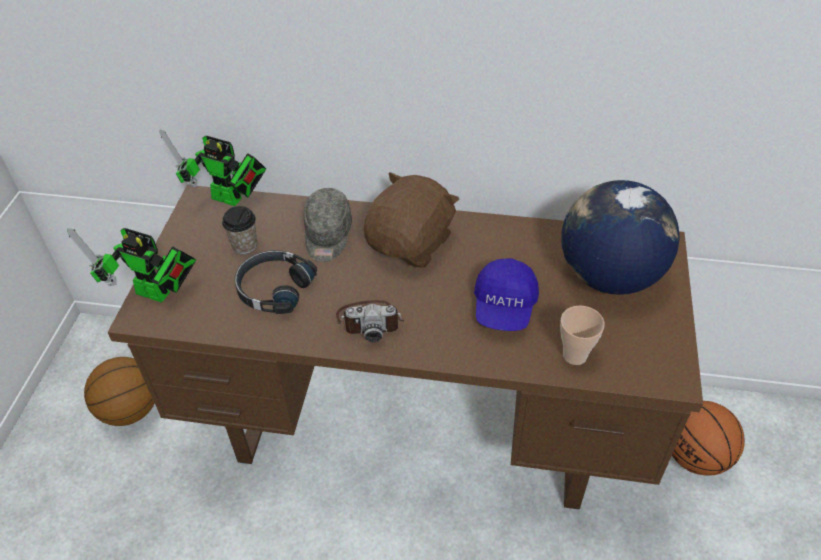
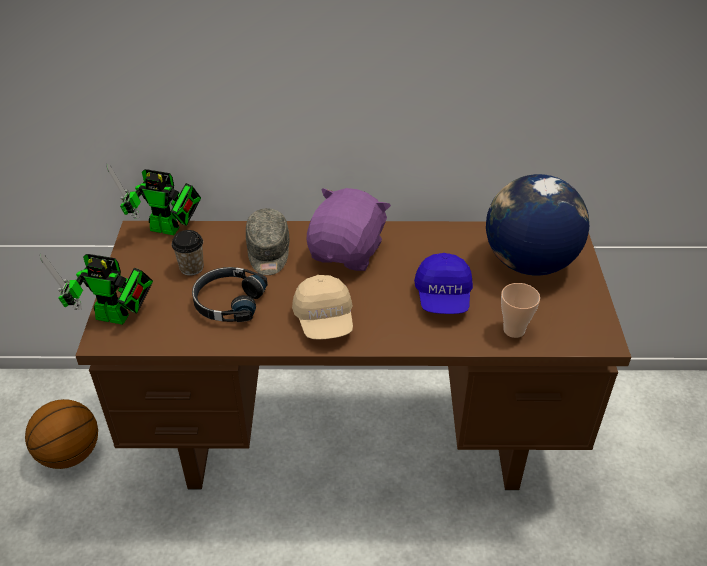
camera: 10 degrees left, 5 degrees down
camera [336,300,404,342] -> beige cap [292,275,353,339]
brown plush toy [364,172,460,268] -> purple plush toy [307,188,391,271]
basketball [672,401,745,476] -> none

